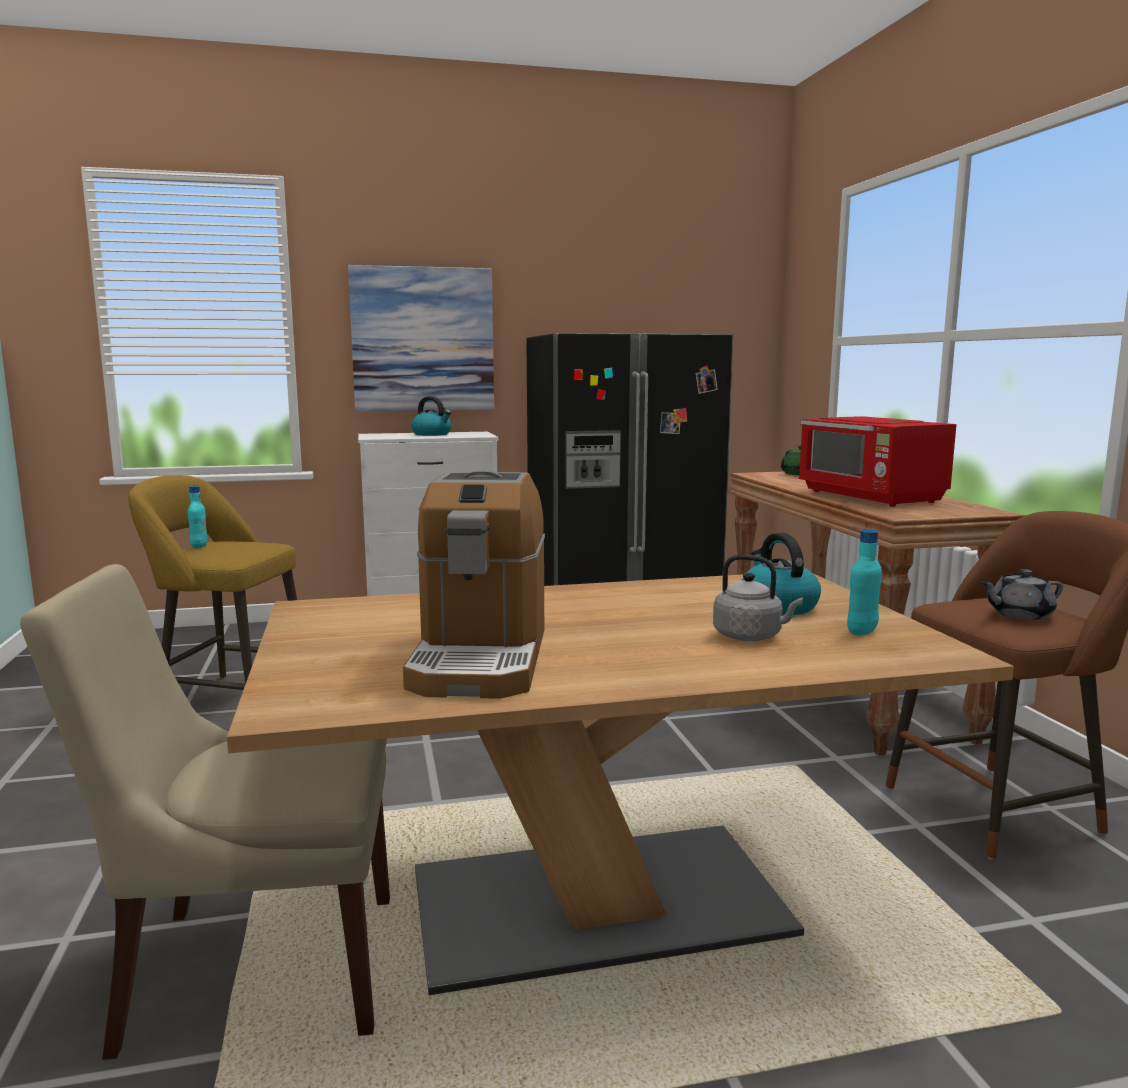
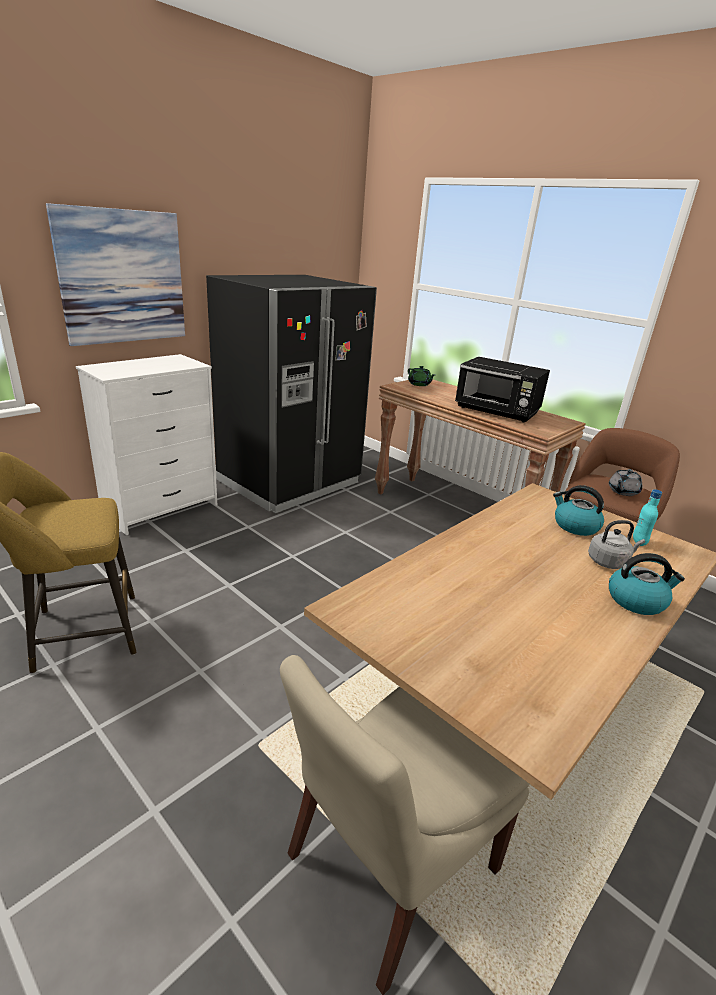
camera: 35 degrees left, 15 degrees up
turquoise bottle [188,485,208,549] -> none
coffee machine [403,470,545,699] -> none
kettle [411,396,451,436] -> kettle moved to [609,553,685,615]
red microwave [798,416,956,507] -> black microwave [455,357,550,422]

